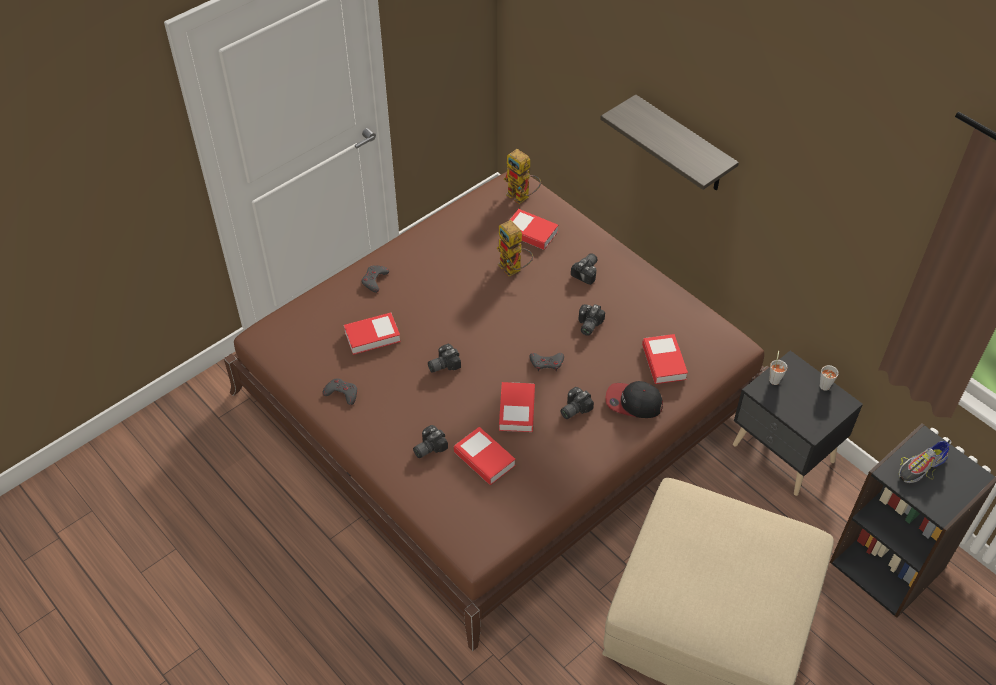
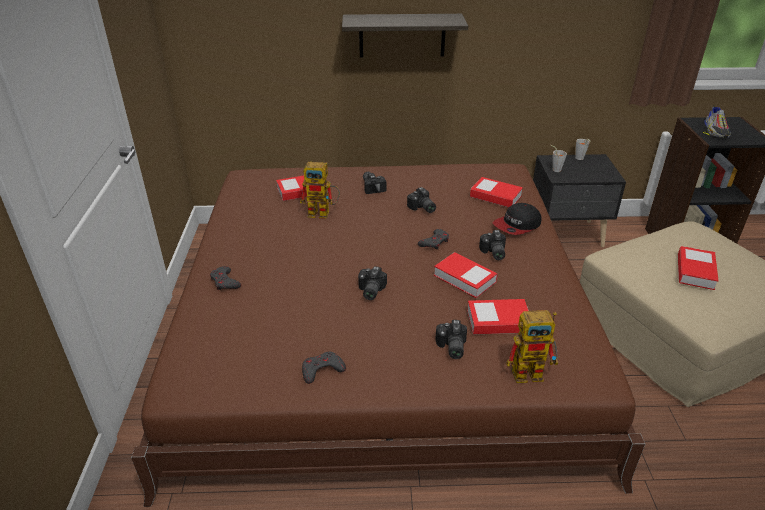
camera: 50 degrees left, 15 degrees down
book [344,312,401,355] -> book moved to [678,246,719,290]
toy robot [503,149,541,204] -> toy robot moved to [506,310,558,383]

